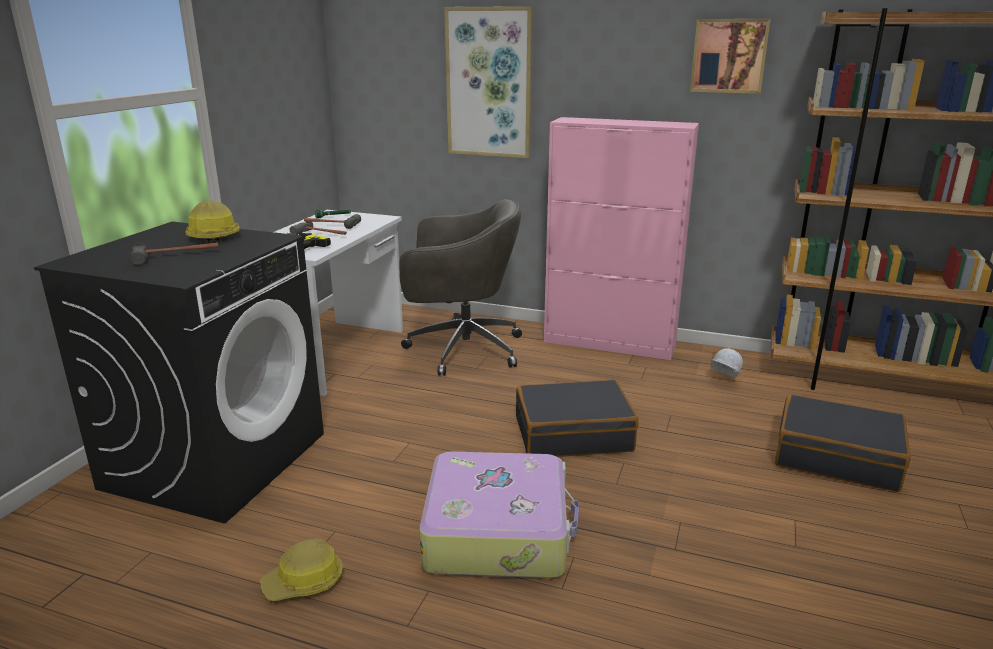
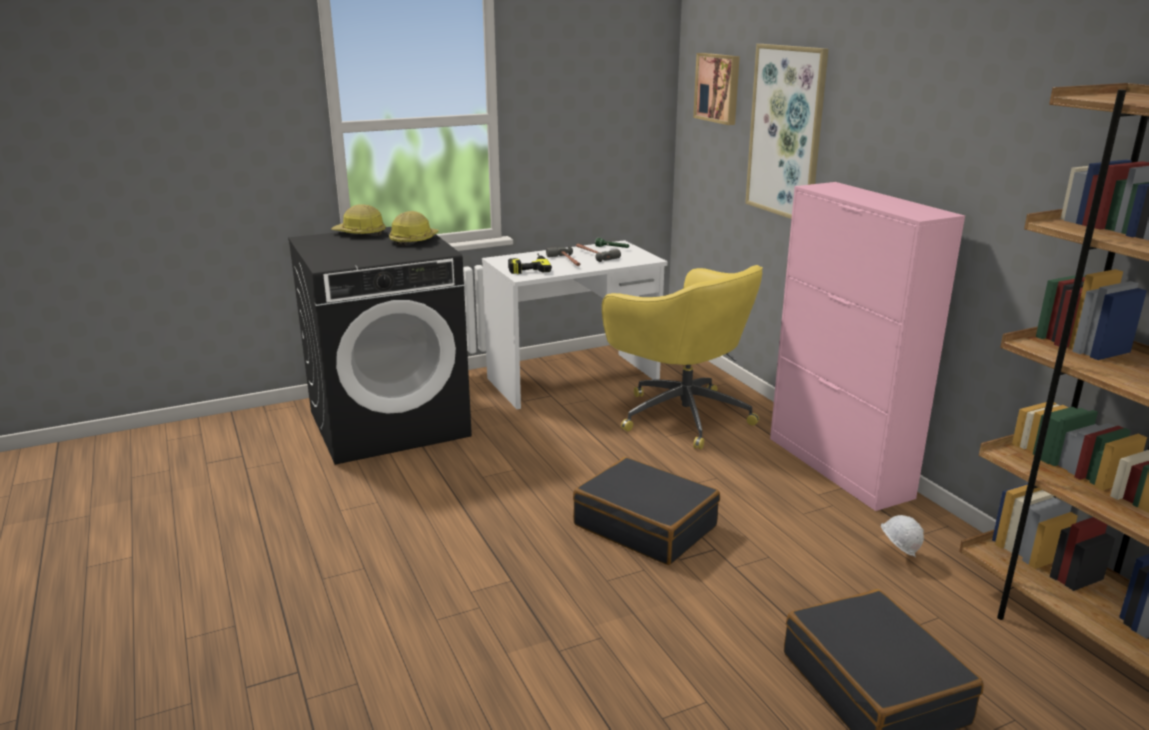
camera: 45 degrees right, 0 degrees up
hammer [130,242,219,265] -> none
hard hat [260,539,343,601] -> hard hat moved to [331,205,386,236]
grey office chair [399,199,522,376] -> yellow office chair [602,265,763,449]
suitcase [419,452,579,578] -> none
picture [690,19,771,94] -> picture moved to [693,53,740,125]

